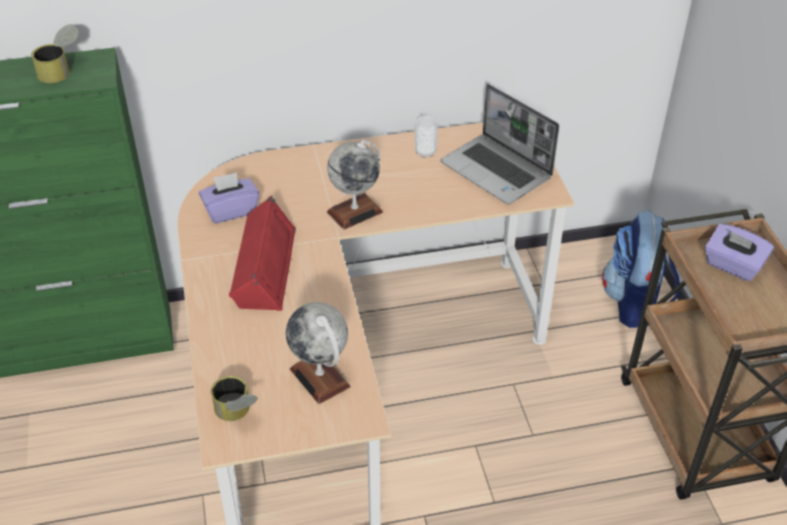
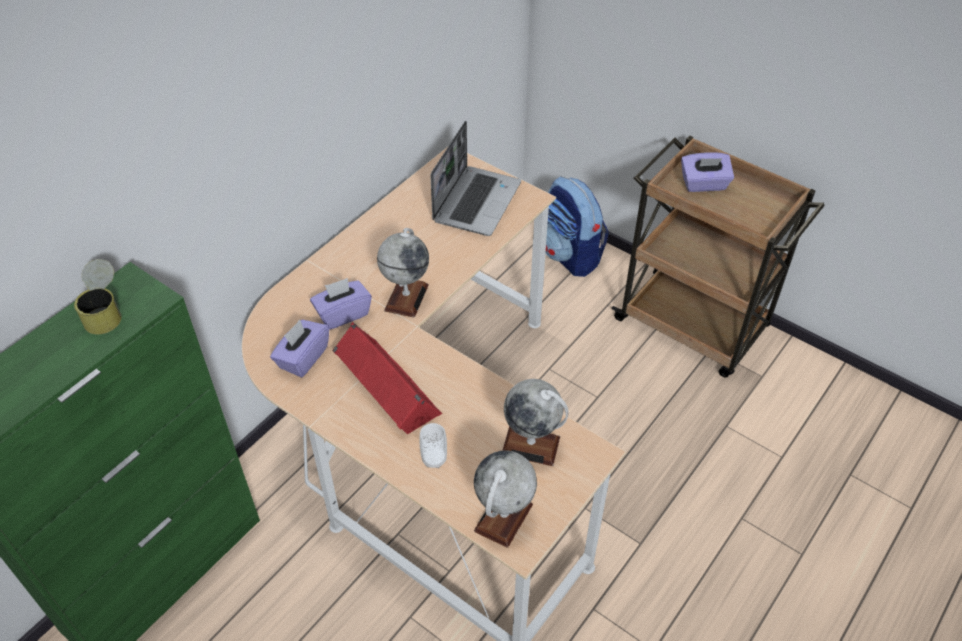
camera: 40 degrees left, 5 degrees up
can [211,376,258,421] -> globe [474,450,537,548]
cup [415,116,438,158] -> cup moved to [420,423,447,468]
laptop [440,84,559,205] -> laptop turned 75 degrees counterclockwise [430,121,521,236]
none -> purple tissue box [310,278,372,330]

